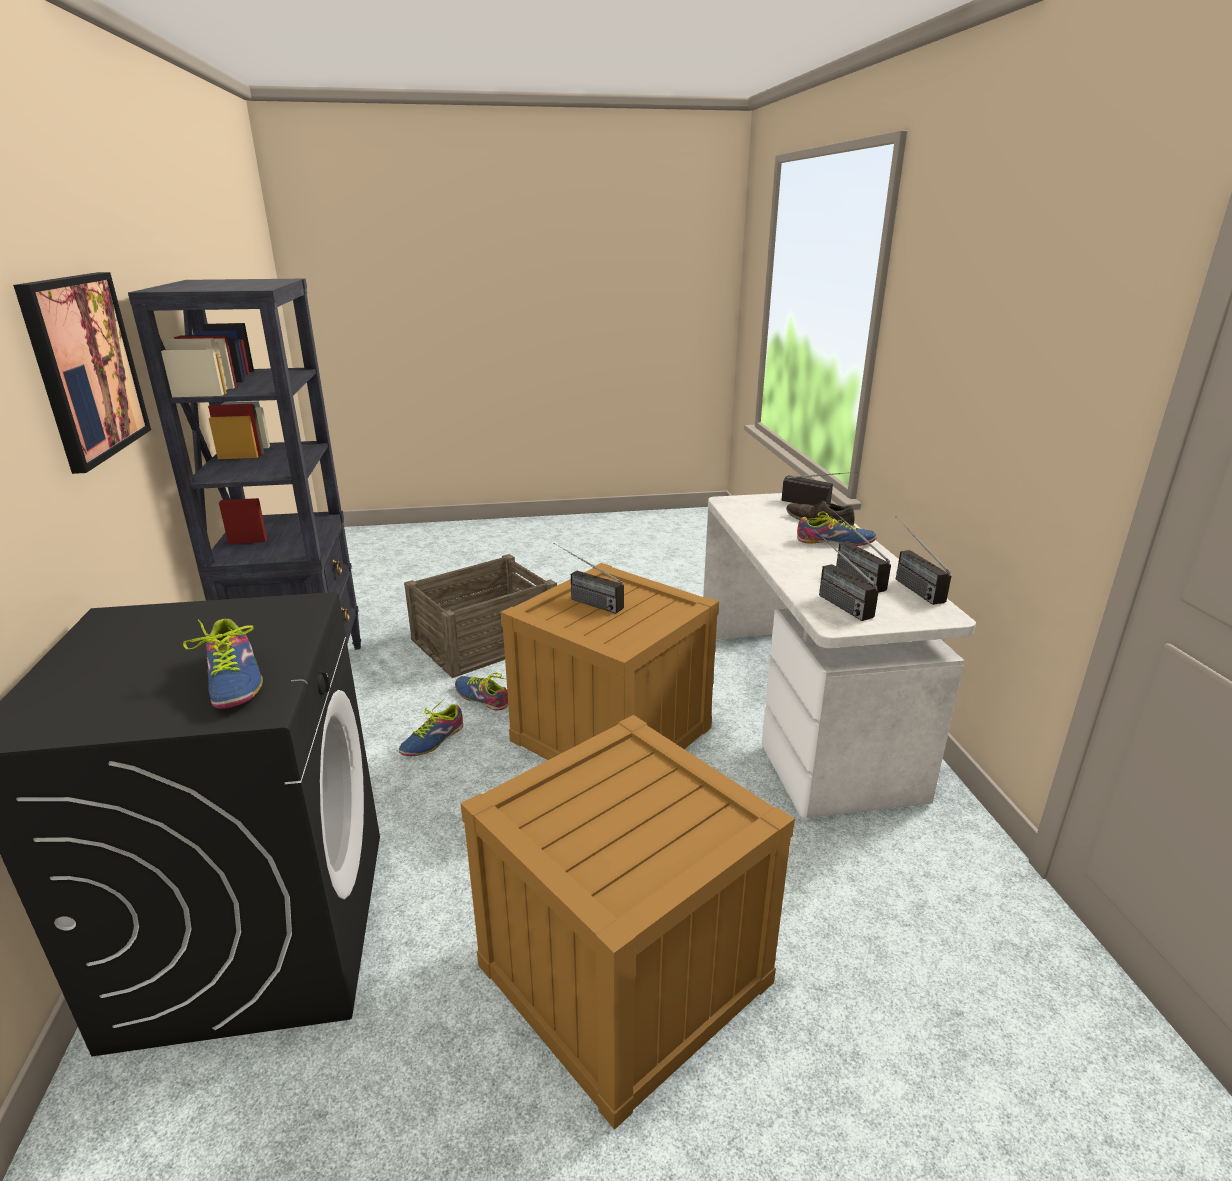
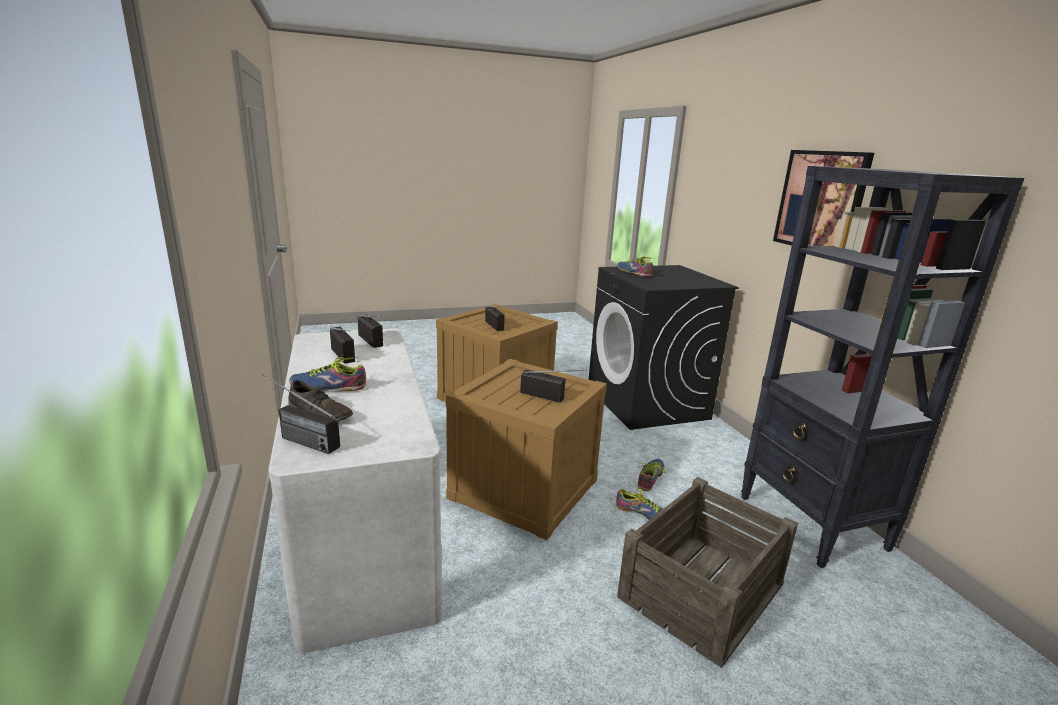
camera: 170 degrees right, 5 degrees down
radio [896,516,951,605] -> radio moved to [485,306,506,331]

